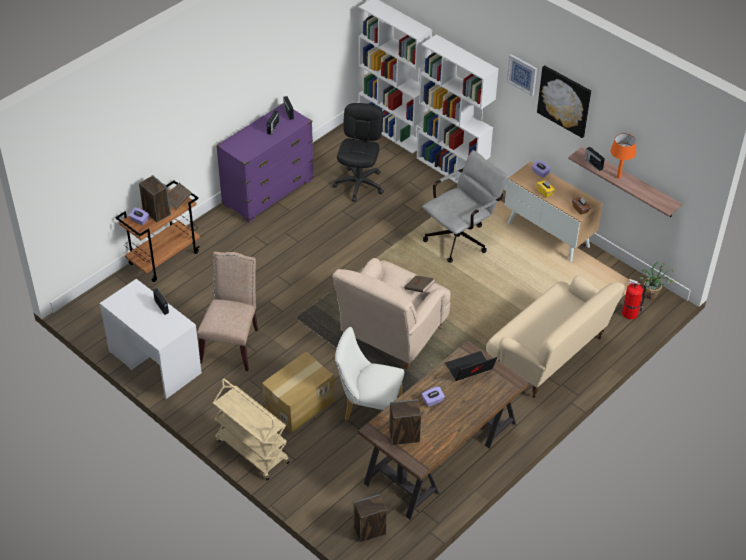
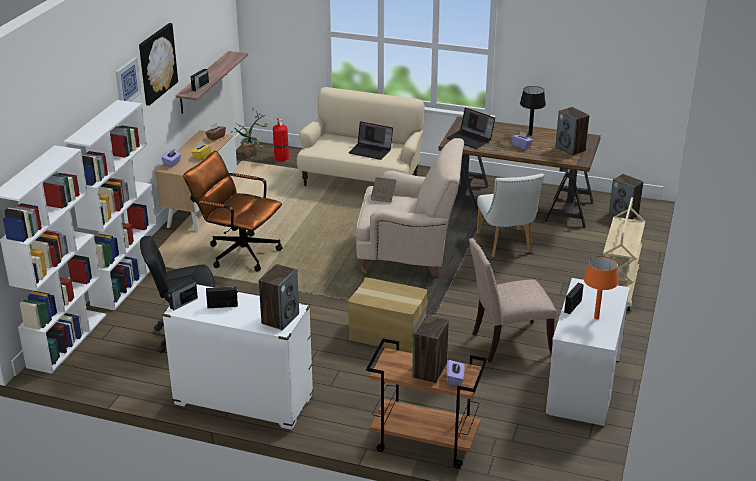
camera: 115 degrees left, 15 degrees down
brown book [168,183,192,210] -> none
purple dresser [216,103,314,223] -> white dresser [162,284,313,430]
cardboard box [262,352,335,432] -> cardboard box moved to [347,277,428,353]
grey office chair [422,150,508,263] -> brown office chair [183,151,283,272]
orange table lamp [610,133,636,178] -> orange table lamp moved to [584,256,619,319]
none -> speaker [259,264,299,331]
none -> laptop [349,121,393,160]
none -> black table lamp [520,86,546,136]

